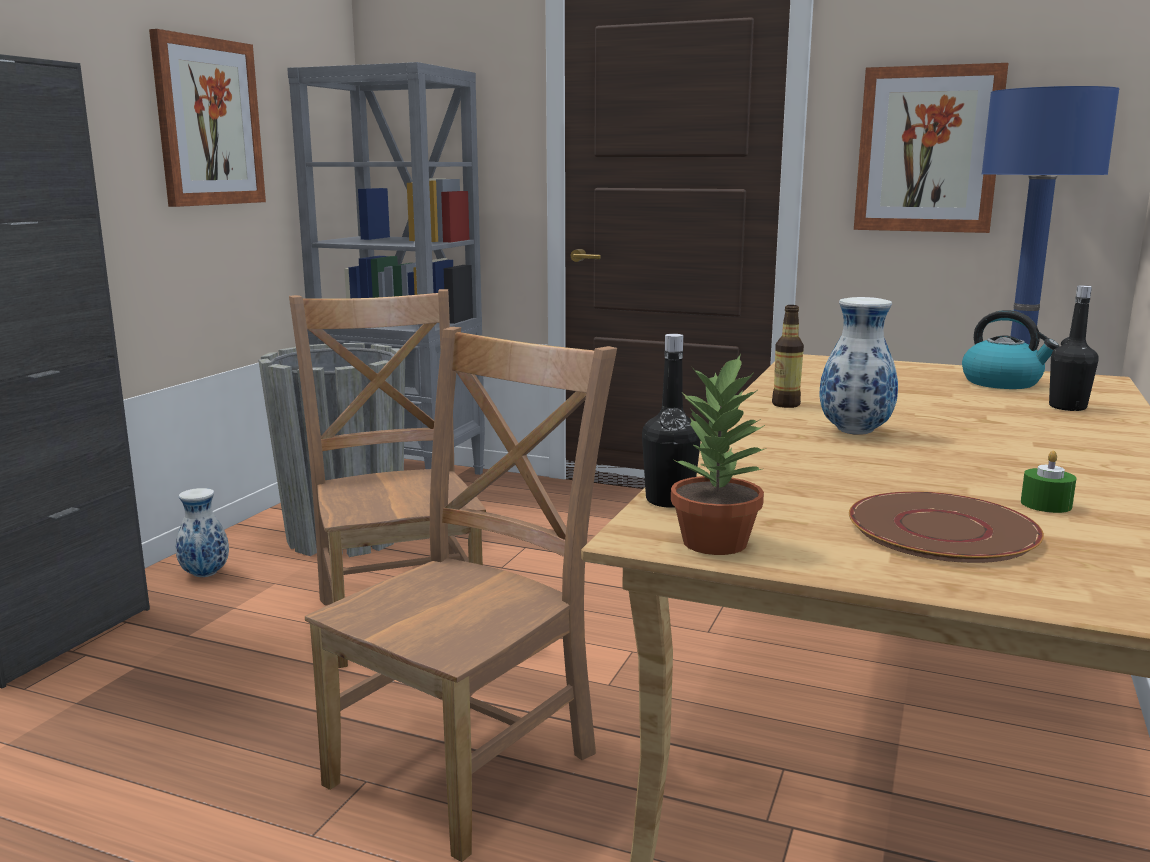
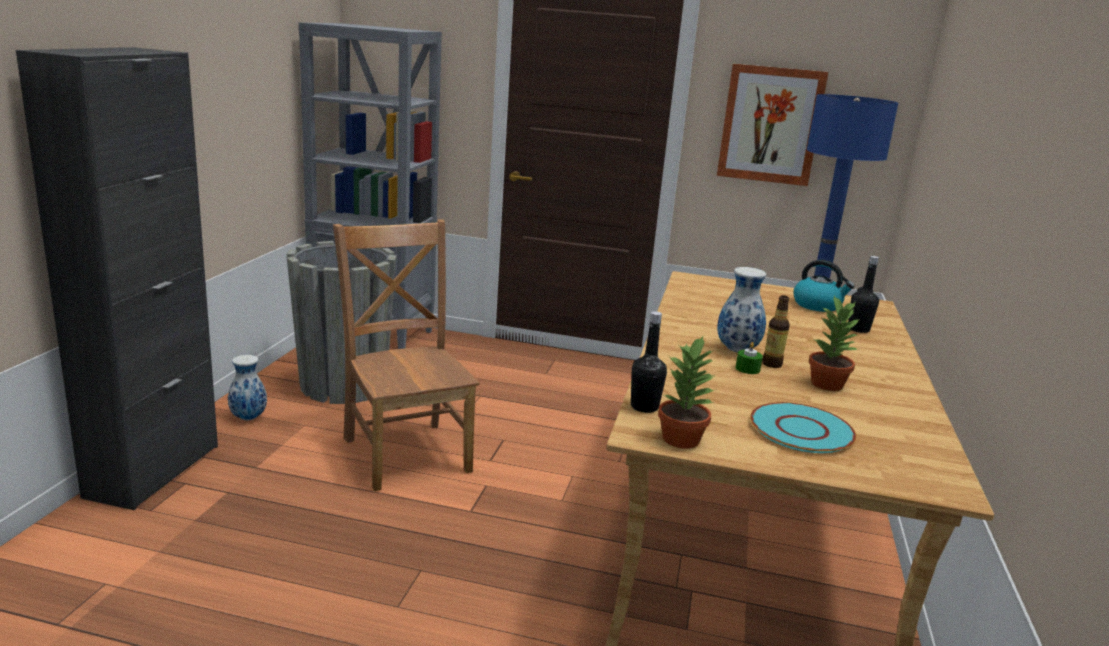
camera: 10 degrees left, 5 degrees up
picture [149,29,266,207] -> none
brown chair [305,327,617,862] -> none
bottle [772,305,804,408] -> bottle moved to [762,295,790,368]
brown plate [849,491,1044,563] -> turquoise plate [750,402,856,453]
green candle [1021,451,1077,513] -> green candle moved to [736,342,763,374]
none -> potted plant [809,296,860,391]

